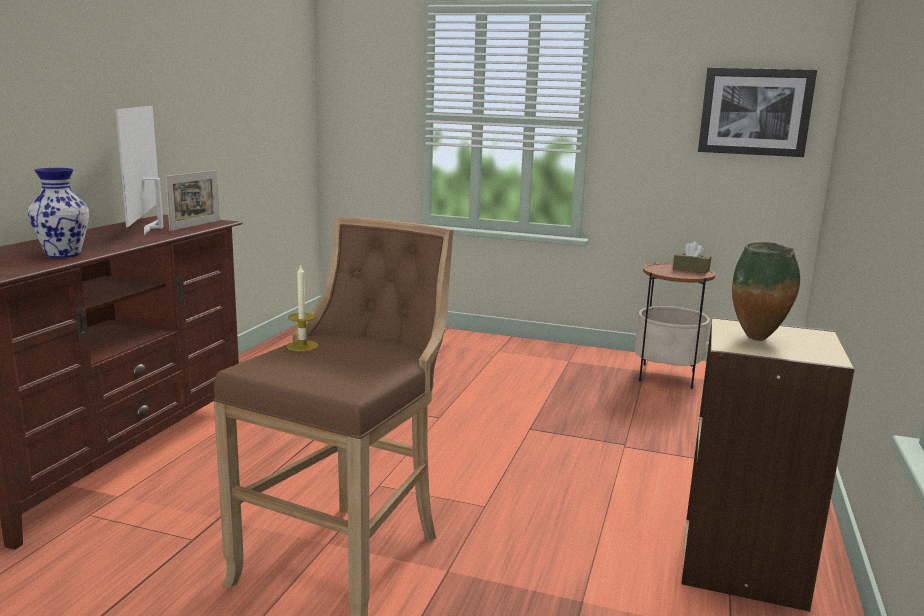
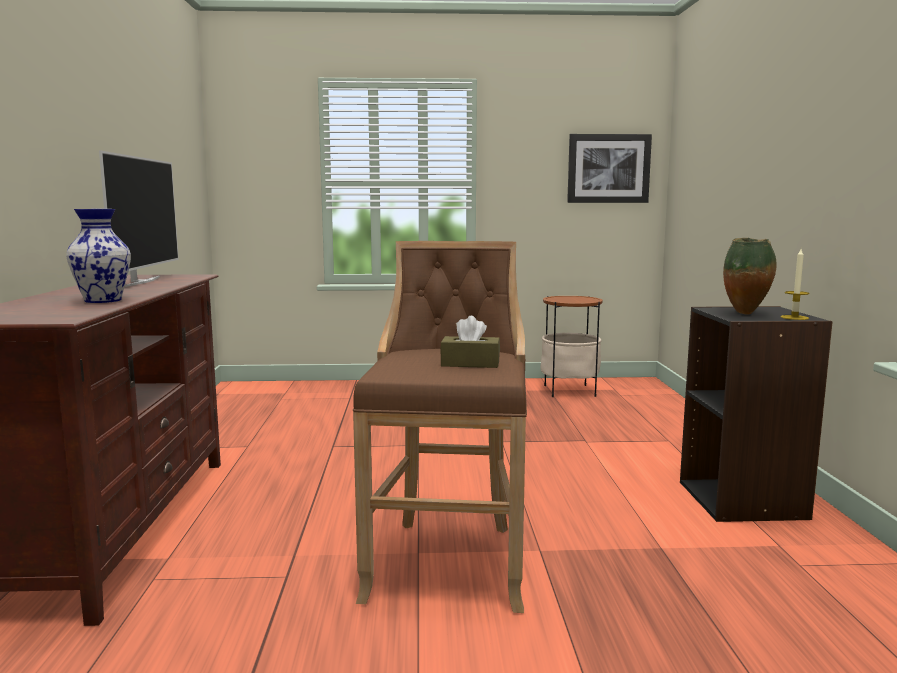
camera: 20 degrees left, 5 degrees down
television [116,106,164,235] -> television turned 150 degrees counterclockwise [99,151,179,287]
picture frame [165,170,219,231] -> none
candle [287,264,318,352] -> candle moved to [780,249,809,320]
brown tissue box [673,241,711,274] -> brown tissue box moved to [440,316,500,368]
beige bookcase [681,317,855,612] -> black bookcase [680,306,833,522]

